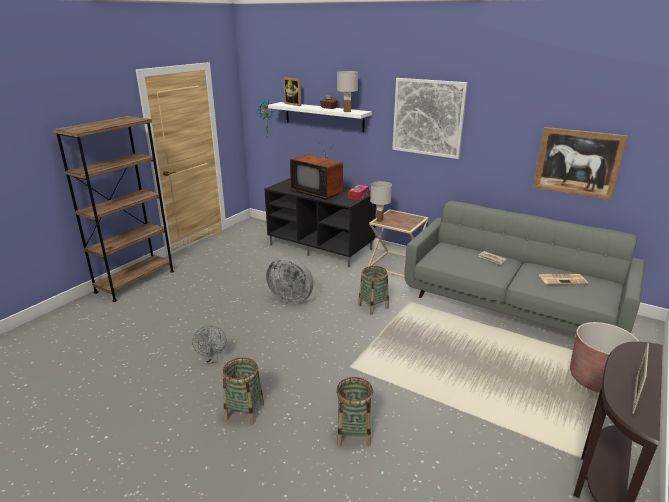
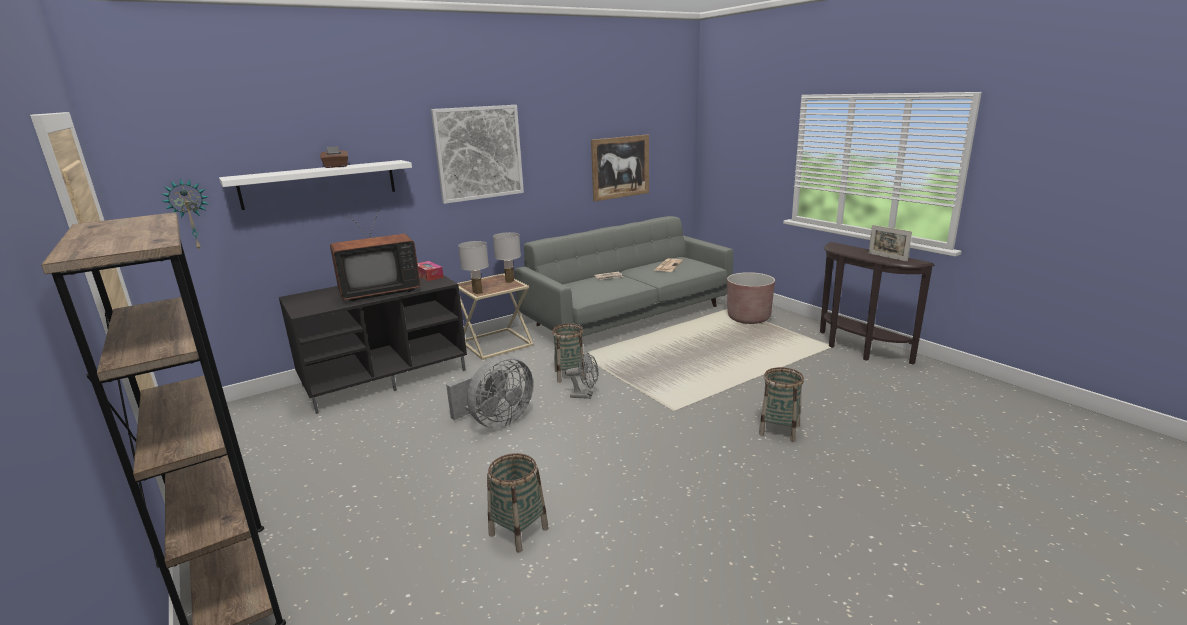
camera: 65 degrees left, 5 degrees down
grey fan [192,326,226,364] -> grey fan moved to [565,351,598,399]
basket [223,357,264,425] -> basket moved to [487,453,549,553]
picture frame [283,77,301,106] -> none
white table lamp [337,71,358,112] -> white table lamp moved to [493,232,521,283]

